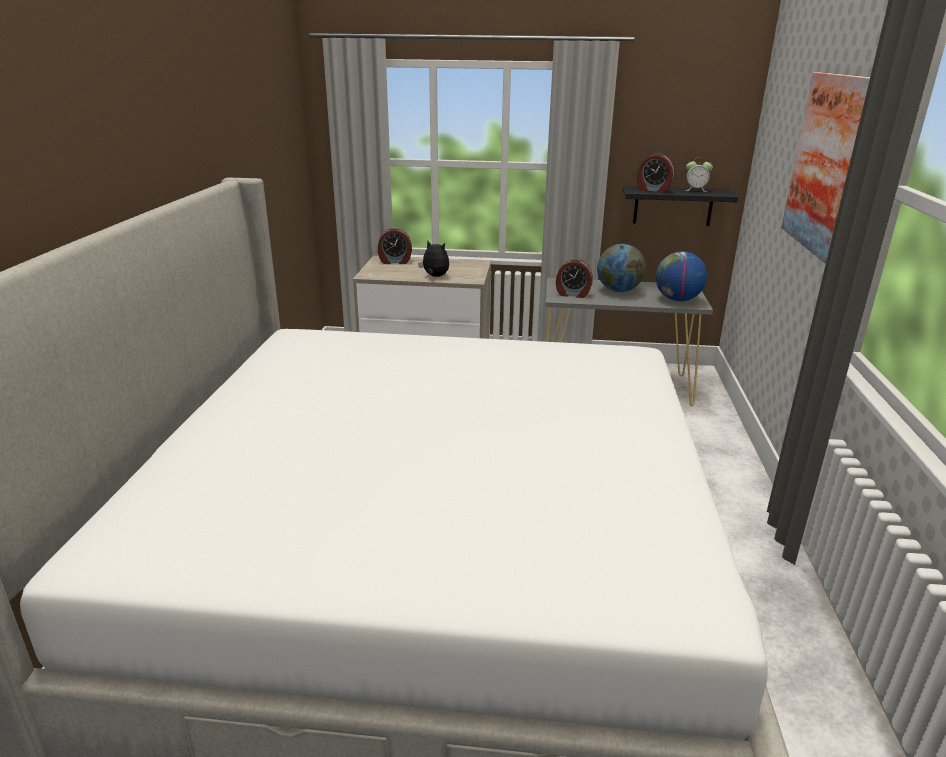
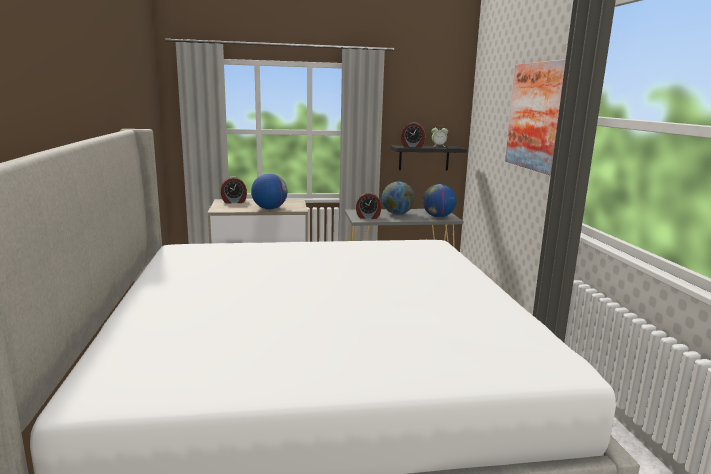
camera: 15 degrees left, 10 degrees down
plush toy [418,241,449,277] -> globe [251,173,287,209]

